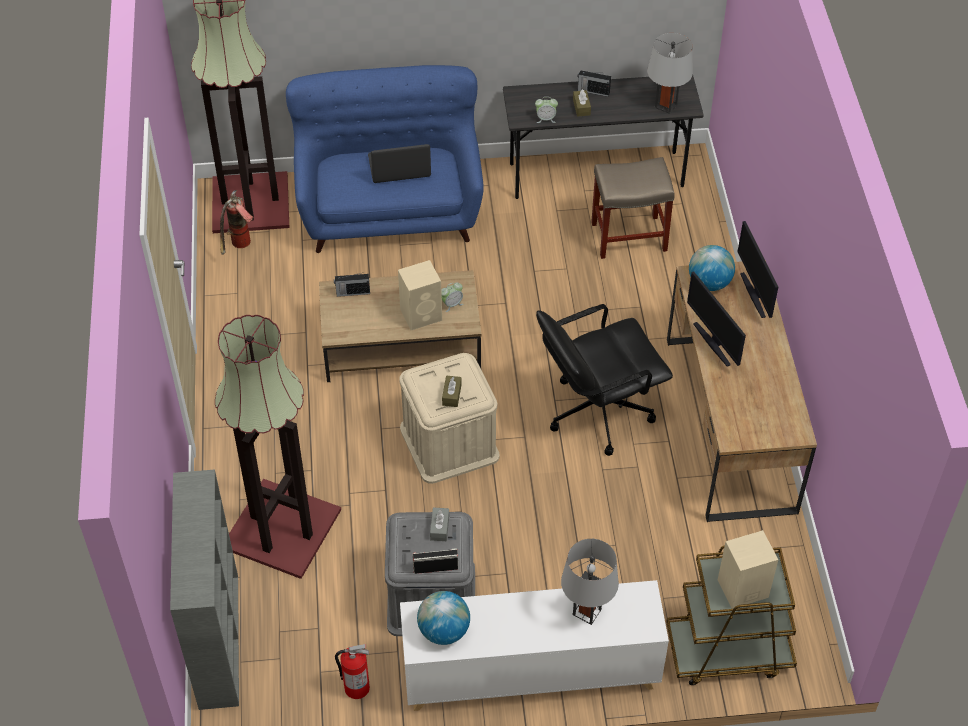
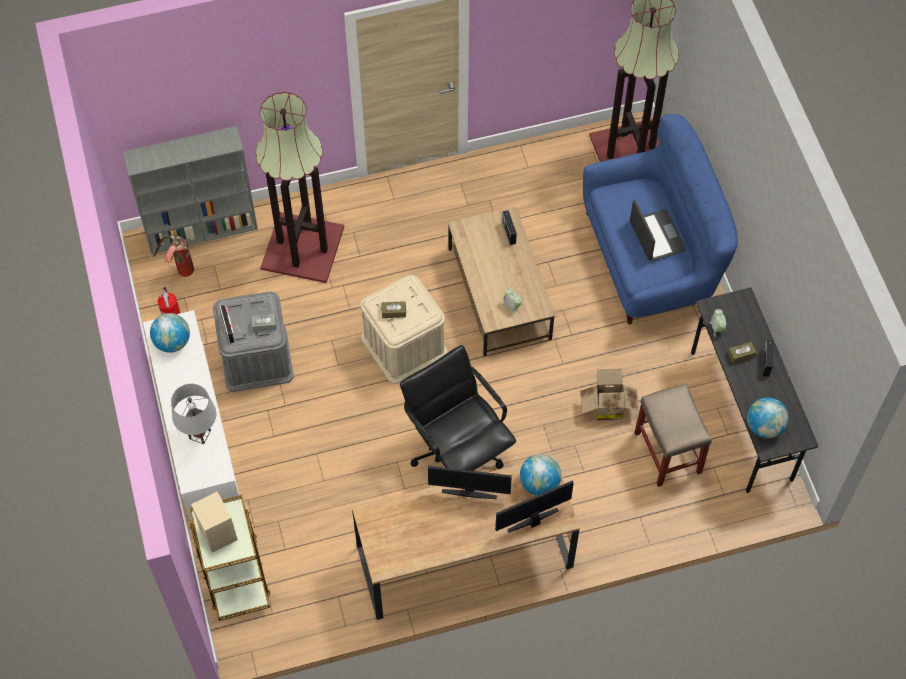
camera: 80 degrees right, 10 degrees up
fire extinguisher [220,190,253,255] -> fire extinguisher moved to [152,235,194,277]
beige speaker [398,260,442,330] -> none
grey table lamp [647,33,693,114] -> globe [747,397,789,438]
monitor [687,272,746,367] -> monitor turned 135 degrees counterclockwise [428,466,512,499]
none -> cardboard box [580,369,639,420]

